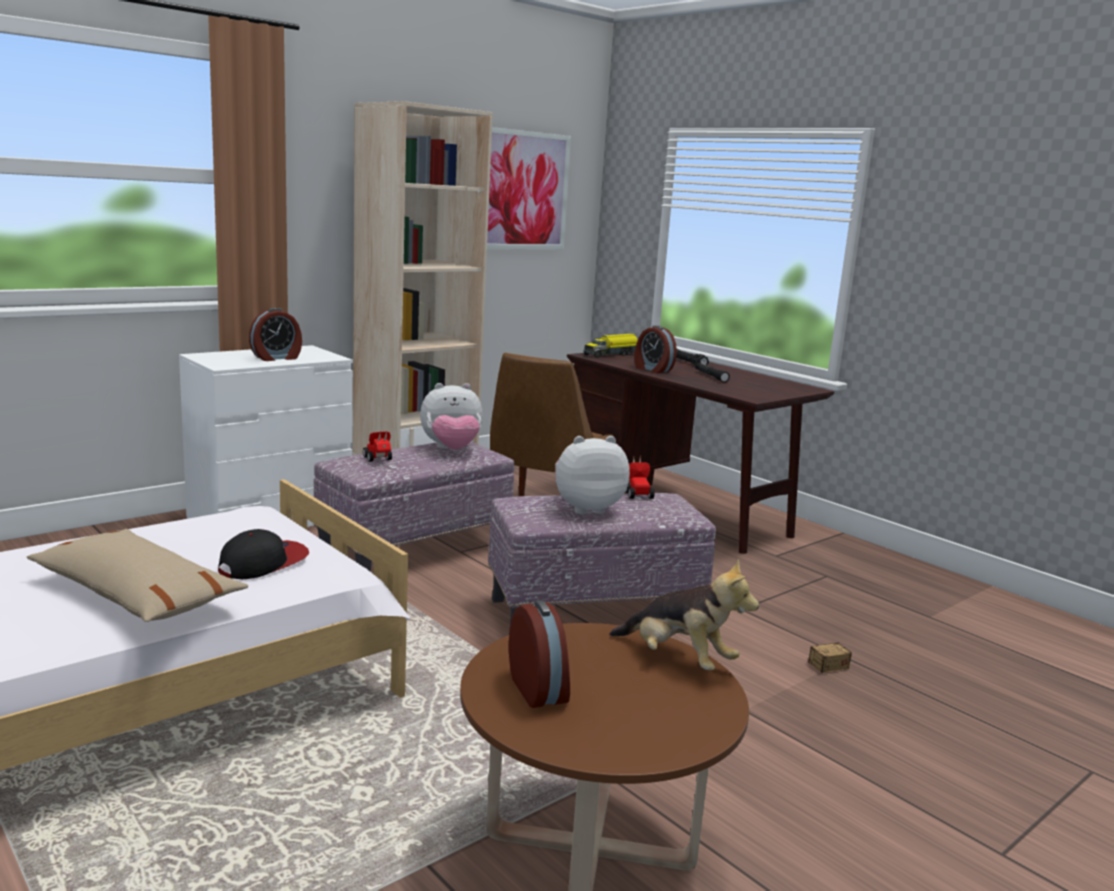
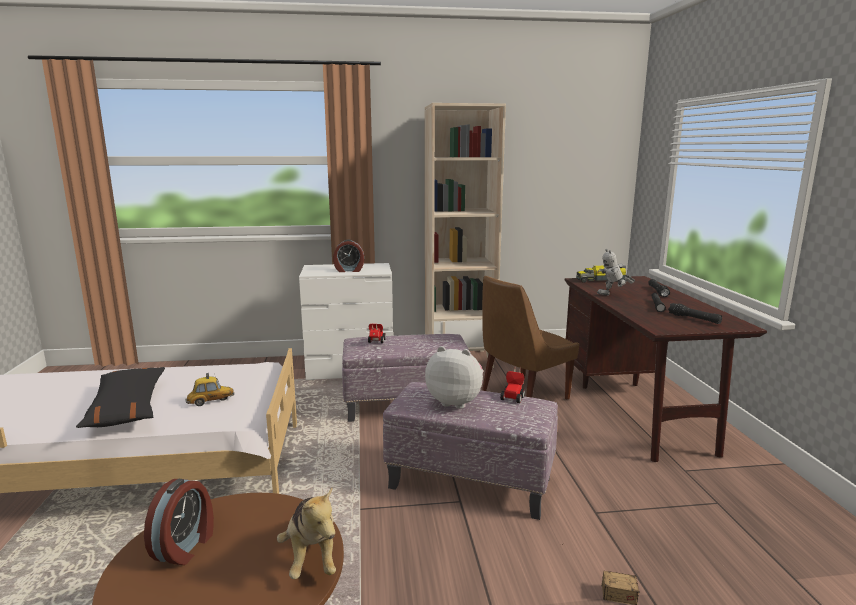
camera: 35 degrees right, 0 degrees up
beige pillow [27,529,248,622] -> black pillow [76,367,165,428]
cap [218,529,309,579] -> toy car [185,373,234,406]
plush toy [420,383,483,449] -> none
picture [487,127,571,249] -> none
alarm clock [634,325,677,373] -> toy robot [597,249,635,296]
none -> black flashlight [668,303,722,324]

